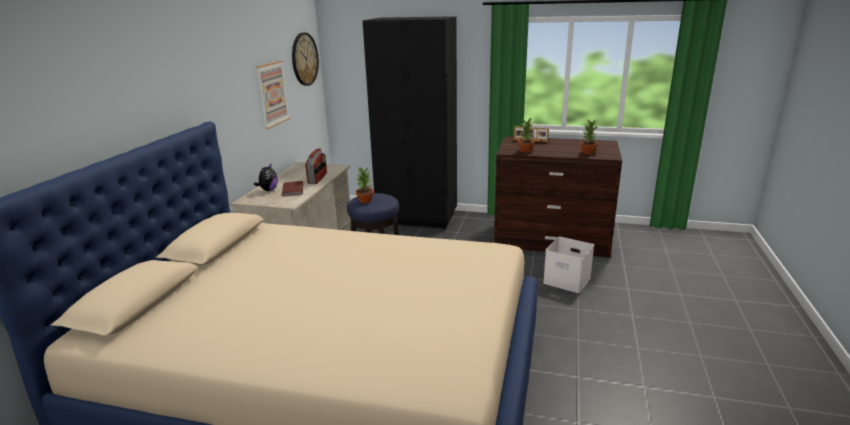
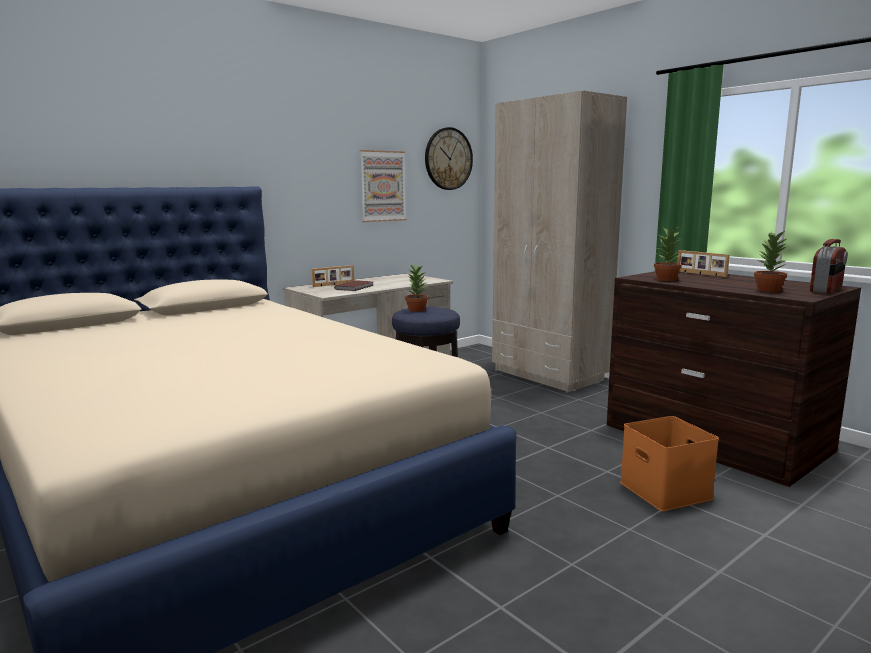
camera: 35 degrees right, 10 degrees down
plush toy [254,164,278,191] -> picture frame [312,265,354,287]
radio [305,148,327,184] -> radio moved to [810,239,848,294]
black wardrobe [363,16,457,229] -> beige wardrobe [492,90,627,393]
white storage box [543,236,594,293] -> orange storage box [620,416,719,511]

